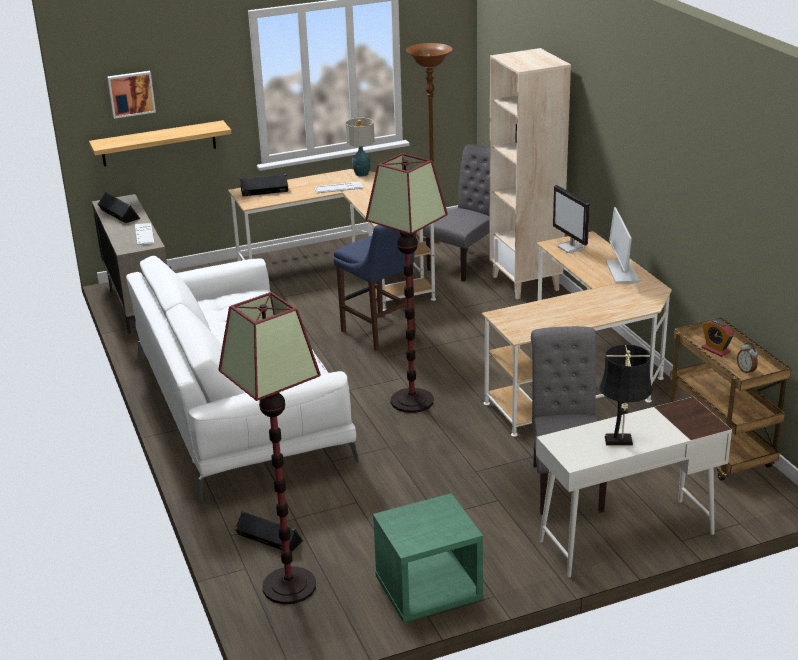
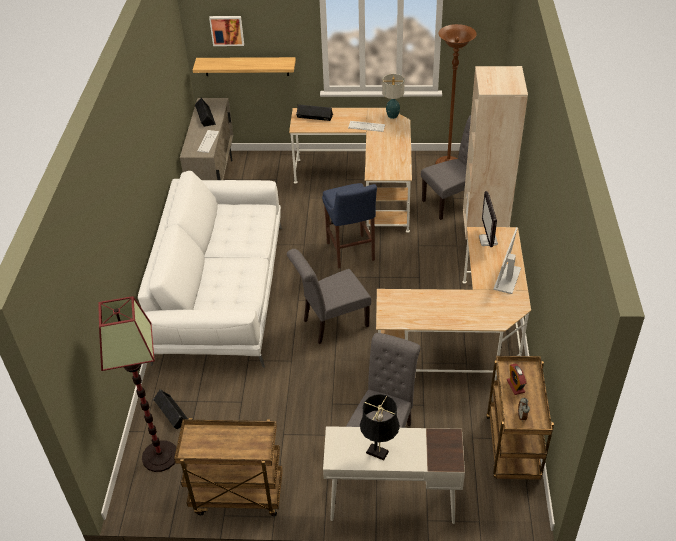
camera: 25 degrees right, 15 degrees up
floor lamp [365,153,448,413] -> grey chair [287,249,372,344]
green nightstand [373,493,483,623] -> brown cart [174,418,283,516]

